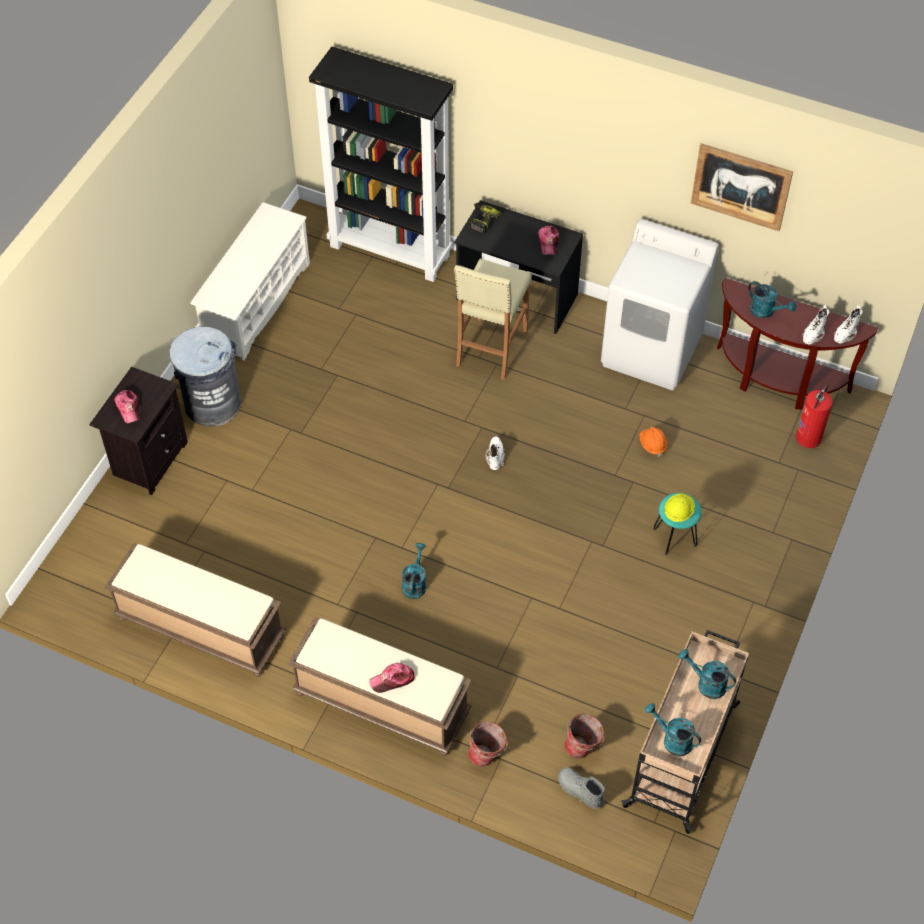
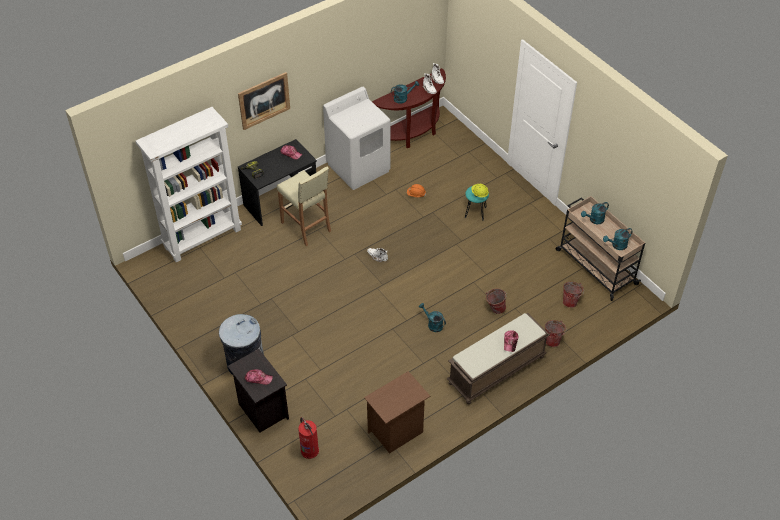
camera: 60 degrees left, 5 degrees down
brown bench [104,543,286,677] -> brown nightstand [364,371,430,454]
white shoe rack [190,202,310,361] -> none
black bookcase [309,47,453,282] -> white bookcase [136,107,242,263]
grey boot [558,767,605,809] -> none
picture [691,143,793,231] -> picture moved to [238,72,290,130]
fire extinguisher [796,385,833,448] -> fire extinguisher moved to [298,417,319,459]
none -> bucket [486,288,507,314]

